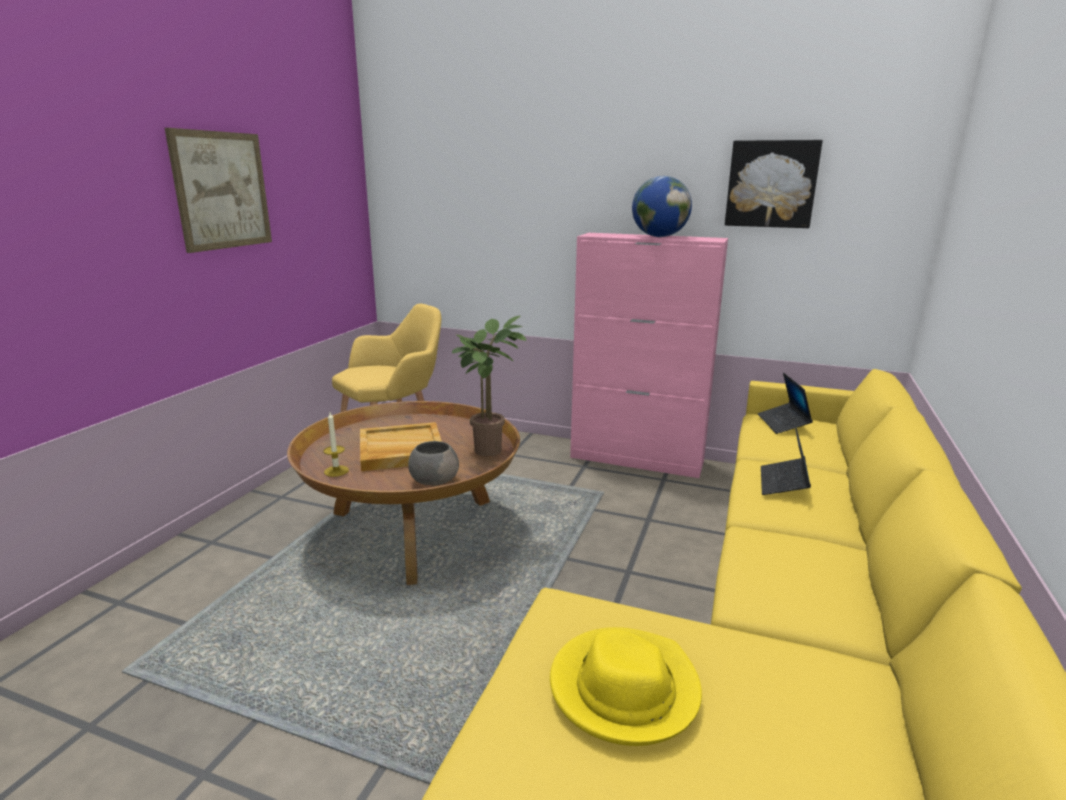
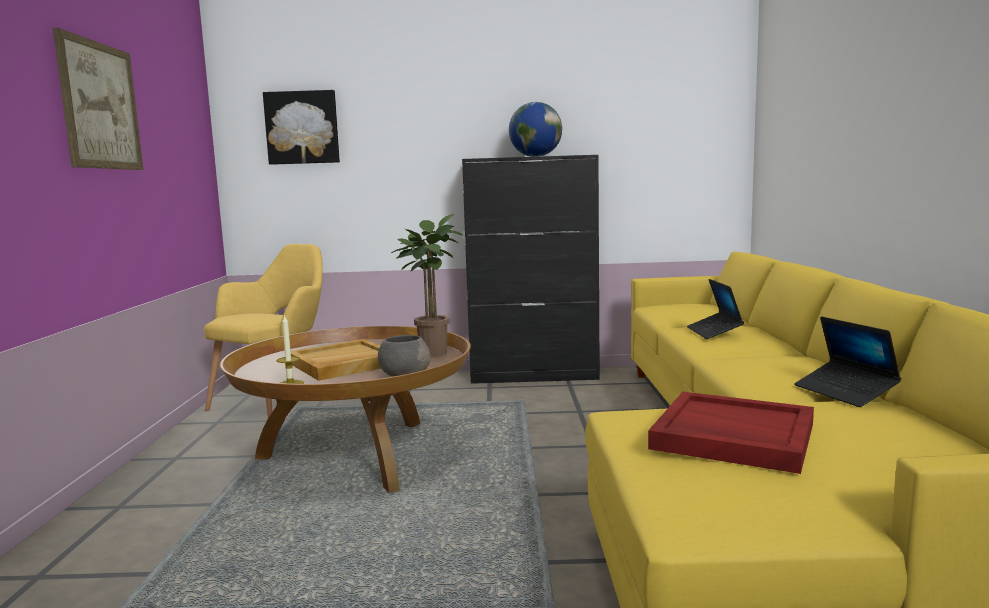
camera: 20 degrees left, 10 degrees down
yellow hat [550,627,702,746] -> red tray [648,392,814,474]
pink cabinet [570,233,728,478] -> black cabinet [462,155,600,384]
picture [725,140,823,228] -> picture moved to [263,90,340,165]
laptop [758,373,813,434] -> laptop moved to [794,316,901,407]

